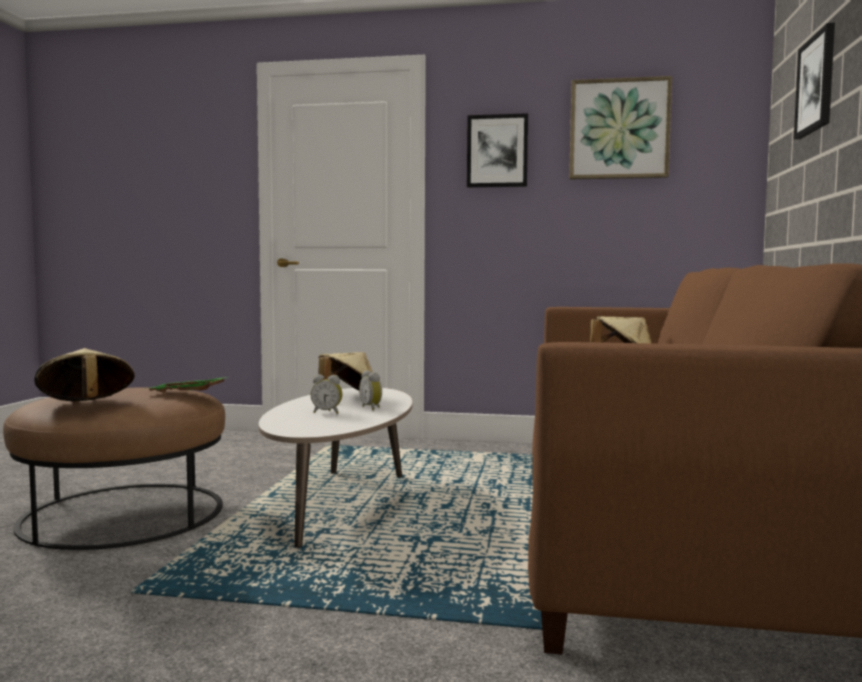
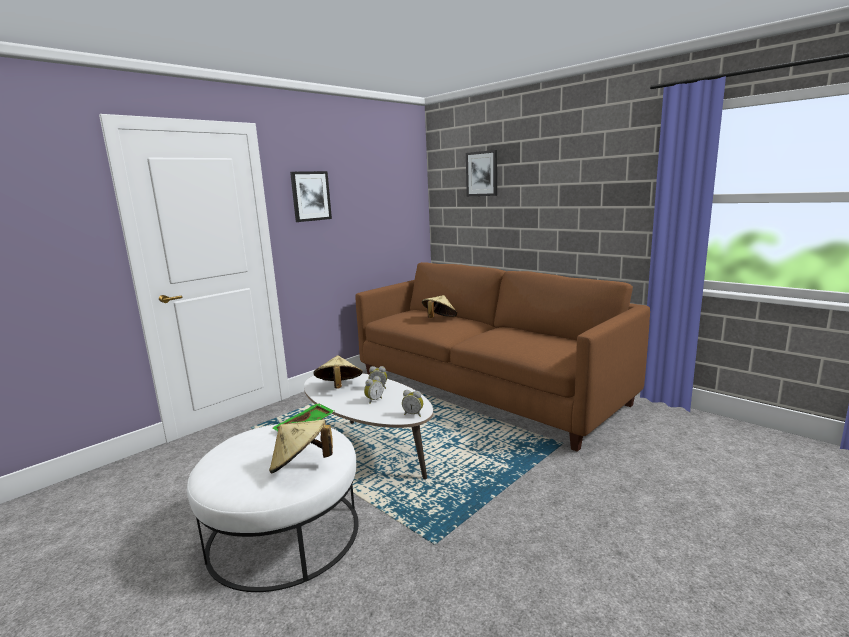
camera: 55 degrees left, 10 degrees up
brown ottoman [3,387,225,550] -> white ottoman [187,424,358,592]
picture [569,76,672,179] -> none
none -> alarm clock [402,390,423,417]

